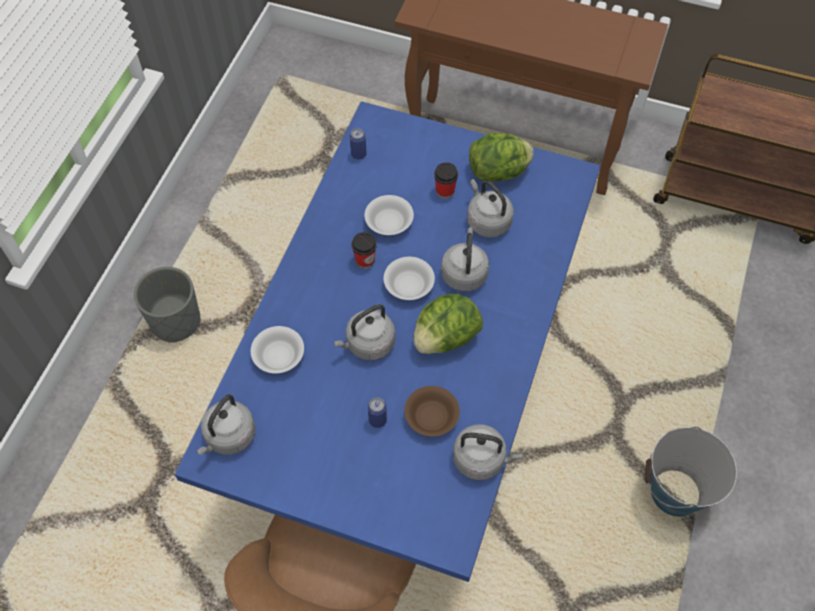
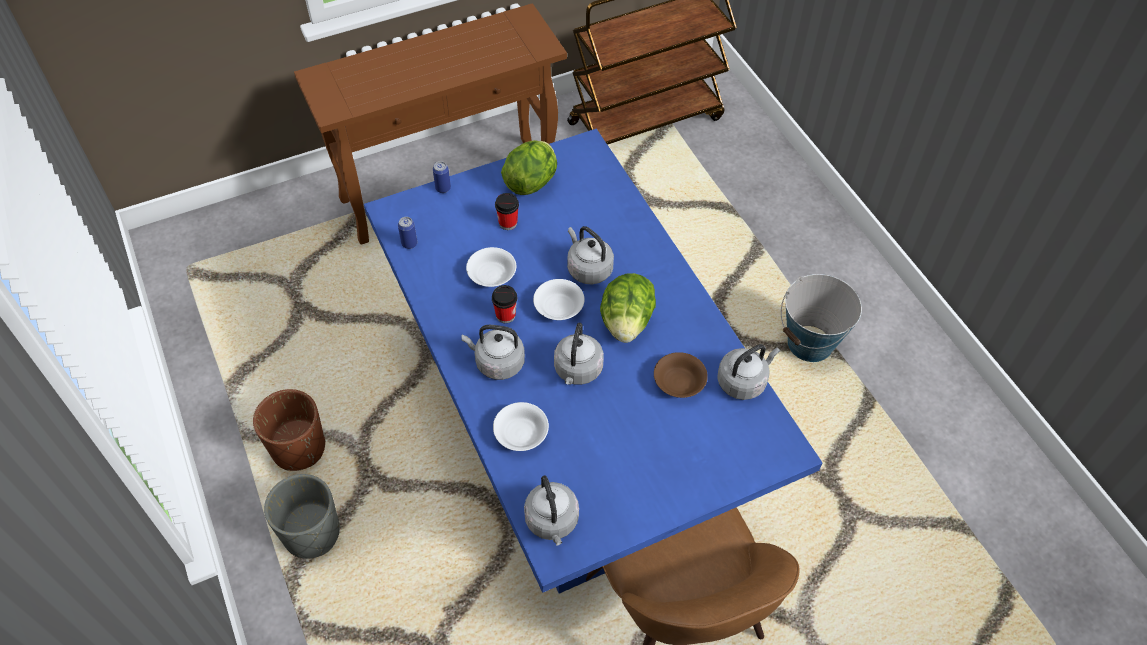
camera: 45 degrees left, 5 degrees down
can [368,398,387,428] -> can moved to [433,161,451,193]
grey kettle [467,179,514,238] -> grey kettle moved to [461,325,525,380]
none -> brown planter [253,389,325,471]

